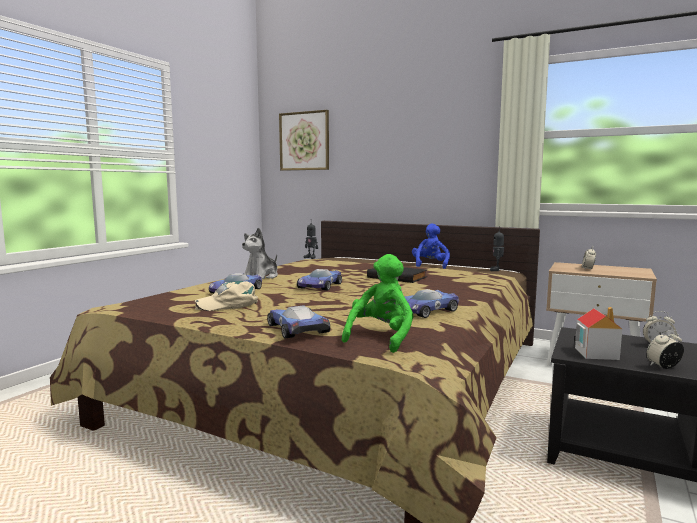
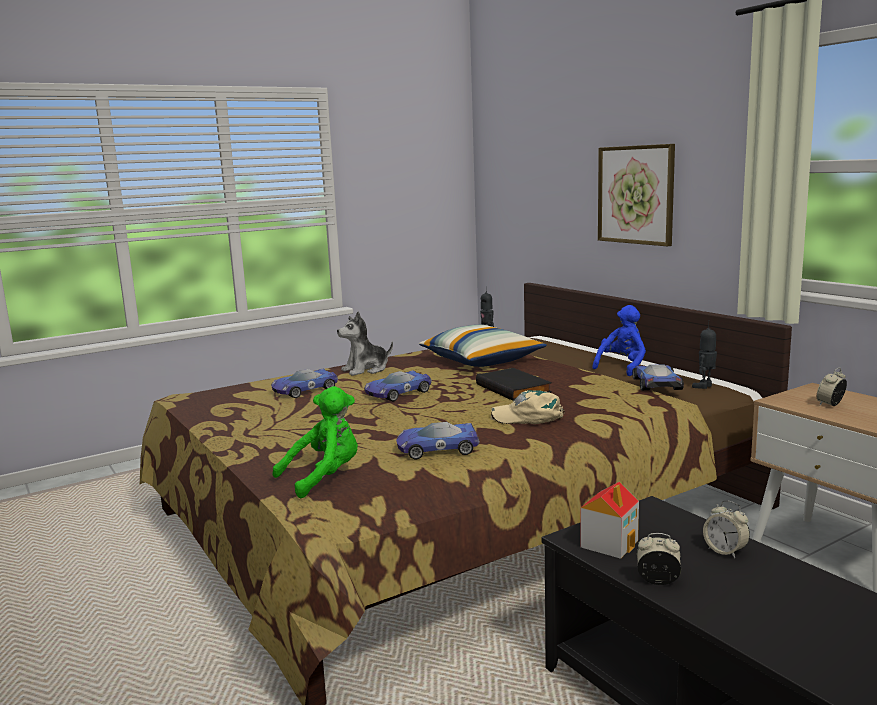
camera: 30 degrees right, 5 degrees up
beige cap [195,281,258,311] -> beige cap moved to [490,390,565,424]
toy car [267,305,330,338] -> toy car moved to [632,364,684,391]
picture [279,110,329,171] -> picture moved to [598,144,675,246]
none -> pillow [419,325,547,367]

